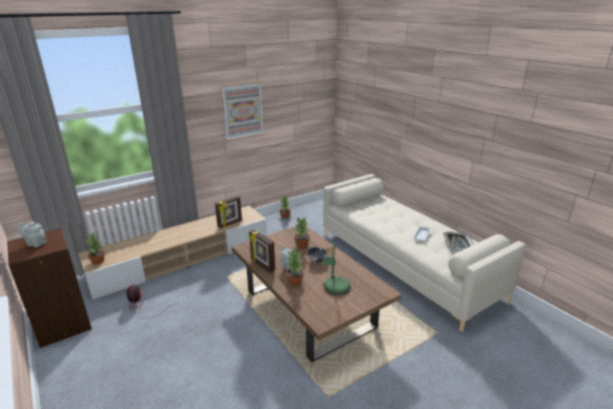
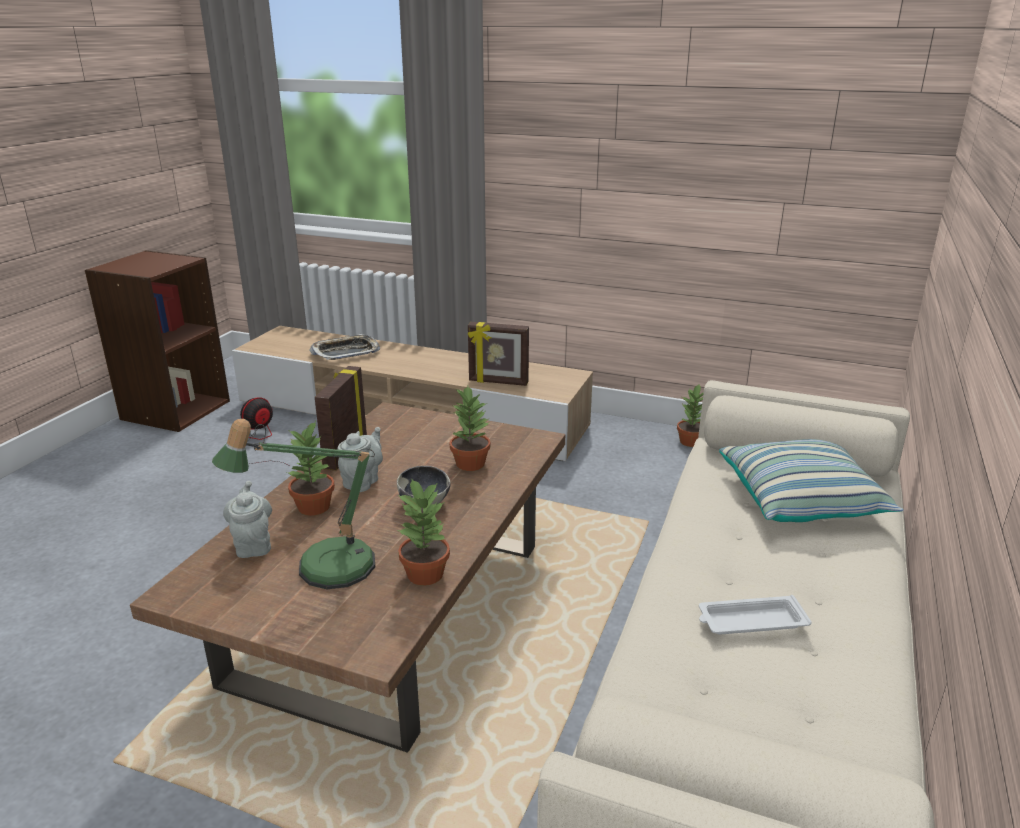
camera: 55 degrees right, 0 degrees up
grey teapot [18,222,46,248] -> grey teapot moved to [223,481,272,558]
potted plant [86,232,105,264] -> potted plant moved to [397,478,450,586]
picture [222,81,264,141] -> none
tray [443,232,474,252] -> tray moved to [309,334,380,360]
none -> pillow [719,439,903,522]

